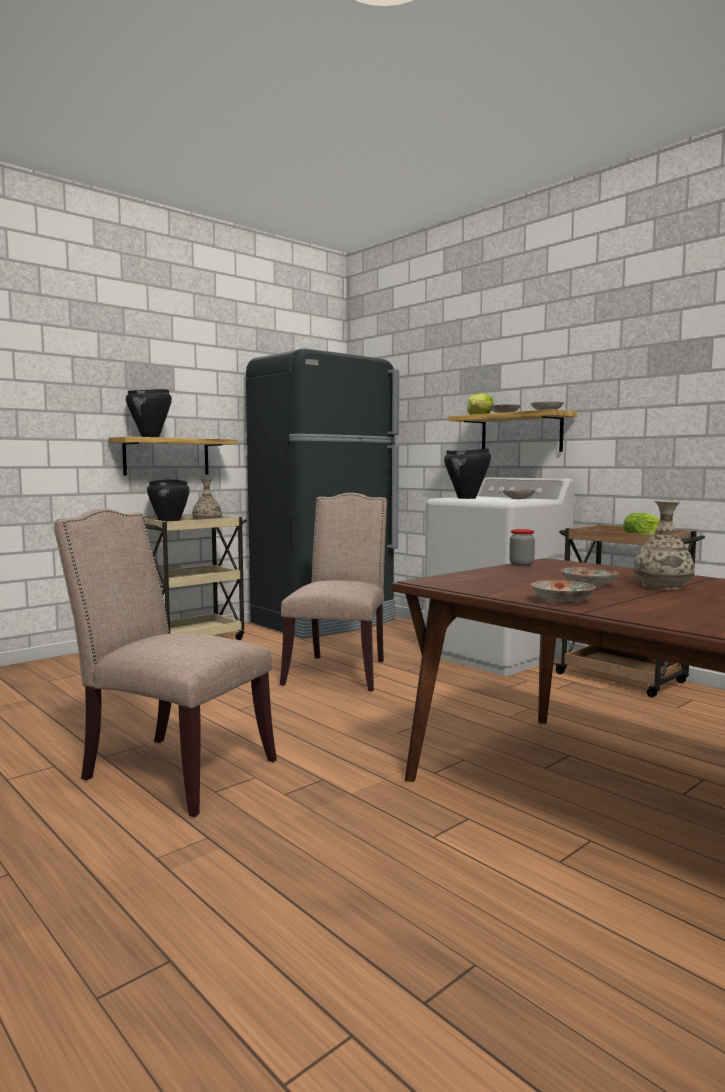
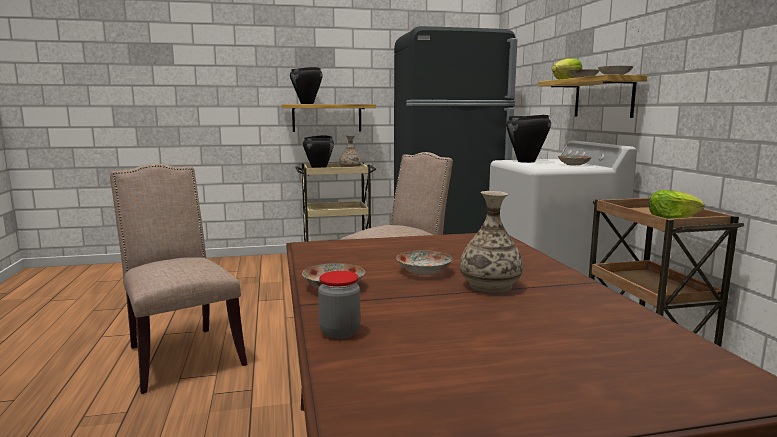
camera: 30 degrees right, 5 degrees up
jar [509,529,535,566] -> jar moved to [318,271,360,339]

